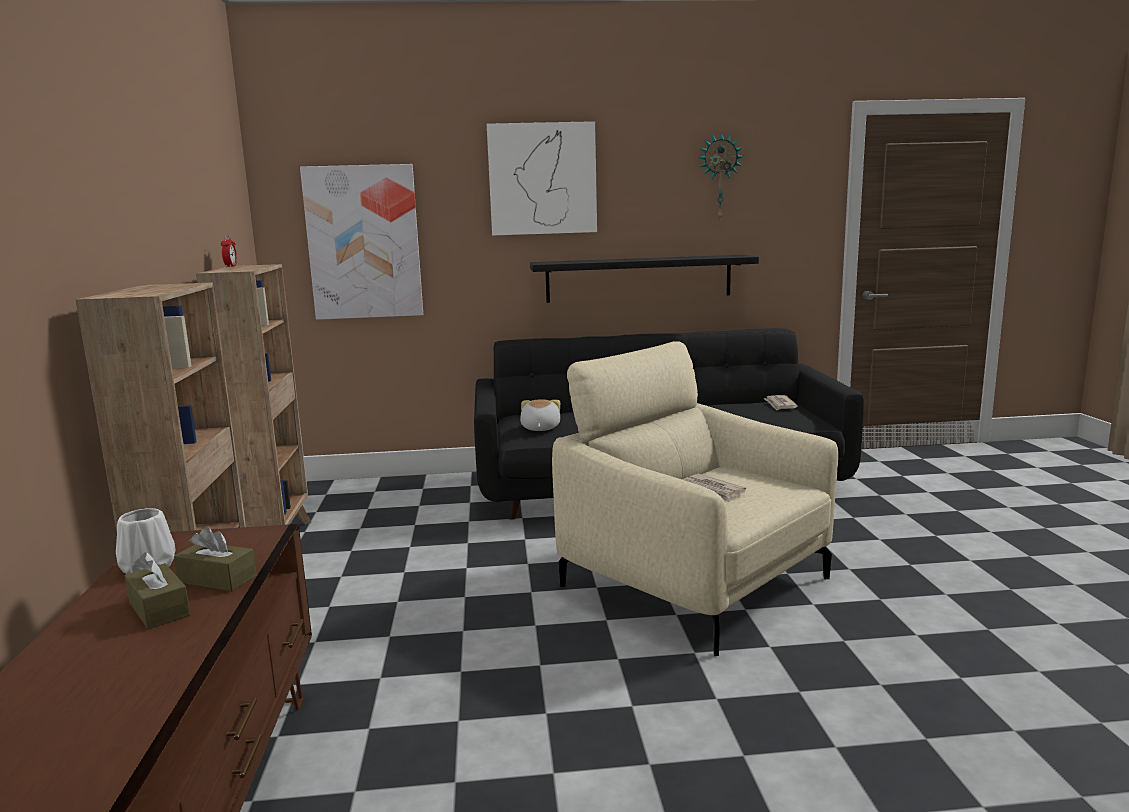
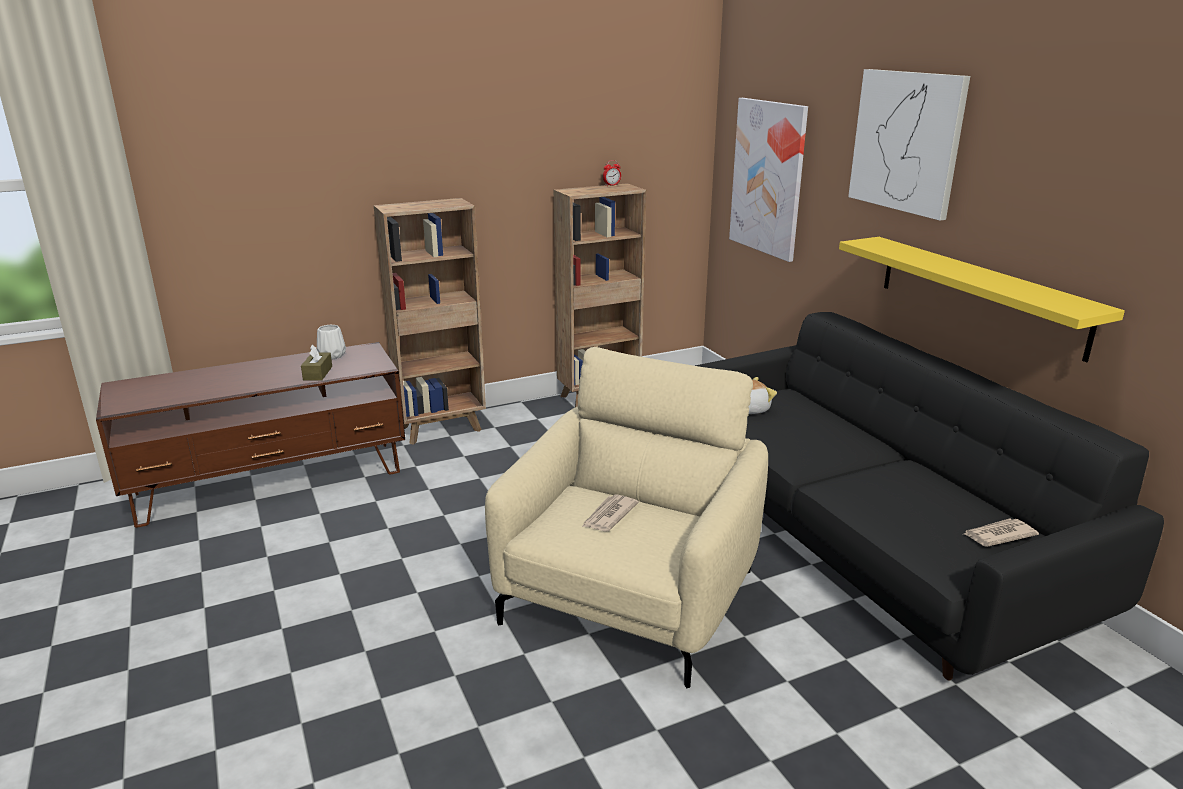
camera: 70 degrees right, 10 degrees up
brown tissue box [125,552,190,629] -> none
black shelf [530,255,759,303] -> yellow shelf [839,237,1125,362]
wall clock [698,133,744,219] -> none

